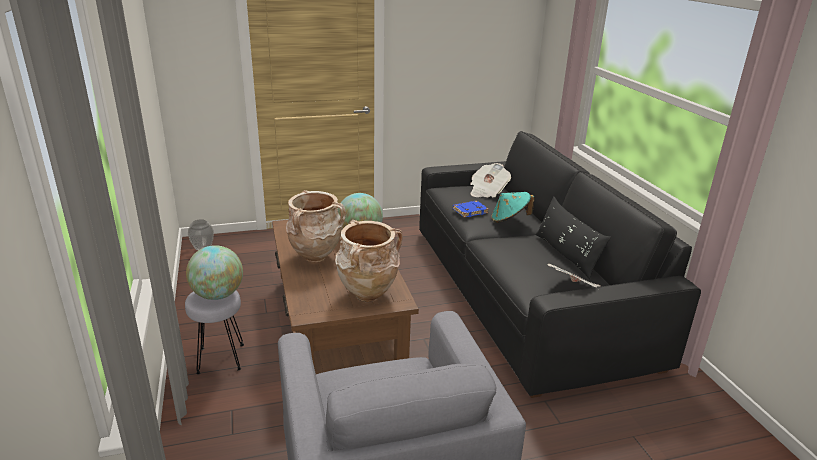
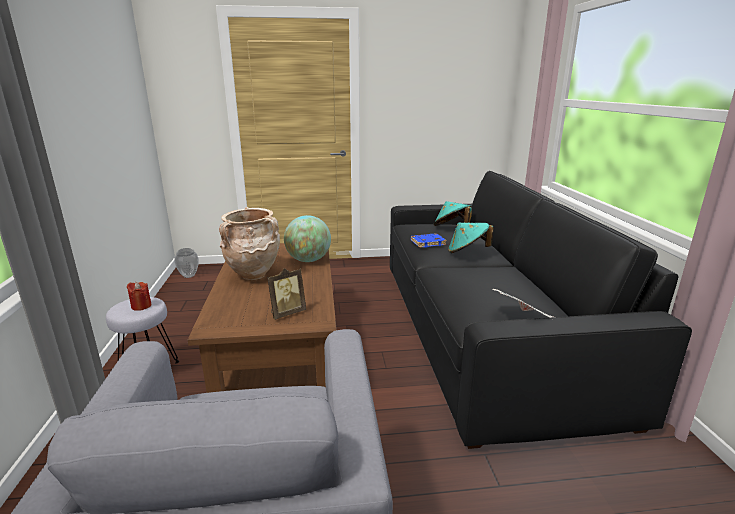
camera: 10 degrees right, 5 degrees down
globe [186,245,243,300] -> red candle [127,282,152,311]
beige vase [335,220,403,302] -> picture frame [267,268,306,320]
newspaper [470,163,511,198] -> turquoise hat [434,201,472,226]
black pillow [535,197,611,279] -> none

